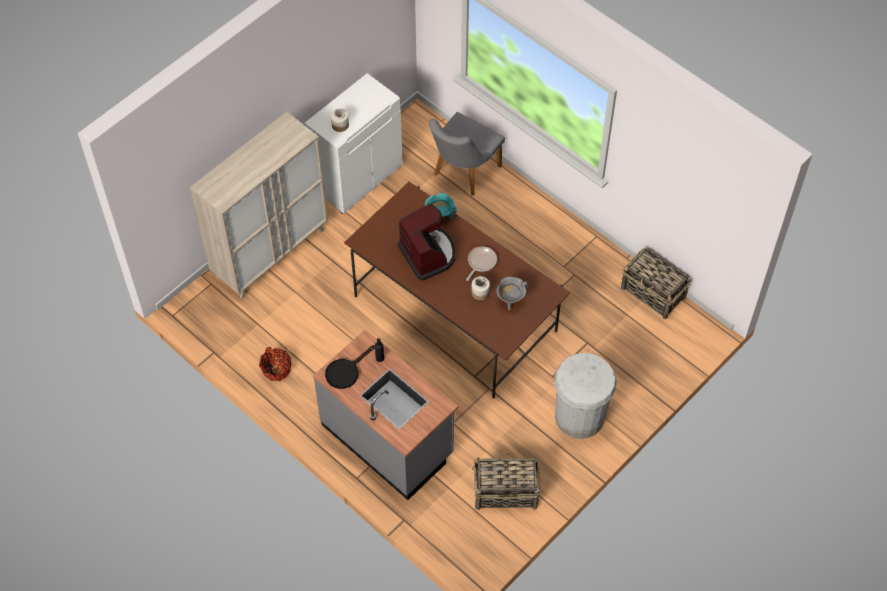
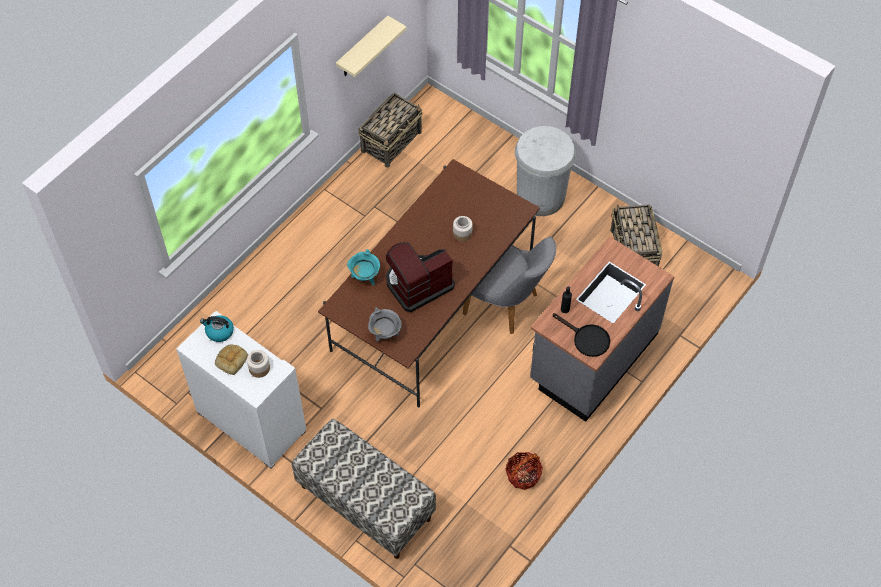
camera: 95 degrees left, 0 degrees up
beige cabinet [190,112,328,299] -> bench [292,419,436,559]
grey chair [429,112,505,196] -> grey chair moved to [463,237,556,334]
frying pan [466,246,497,281] -> none
grey cooking pot [497,277,528,310] -> grey cooking pot moved to [368,307,402,341]
none -> kettle [200,315,234,342]
none -> bread [215,345,248,375]
none -> beige shelf [336,15,406,77]

